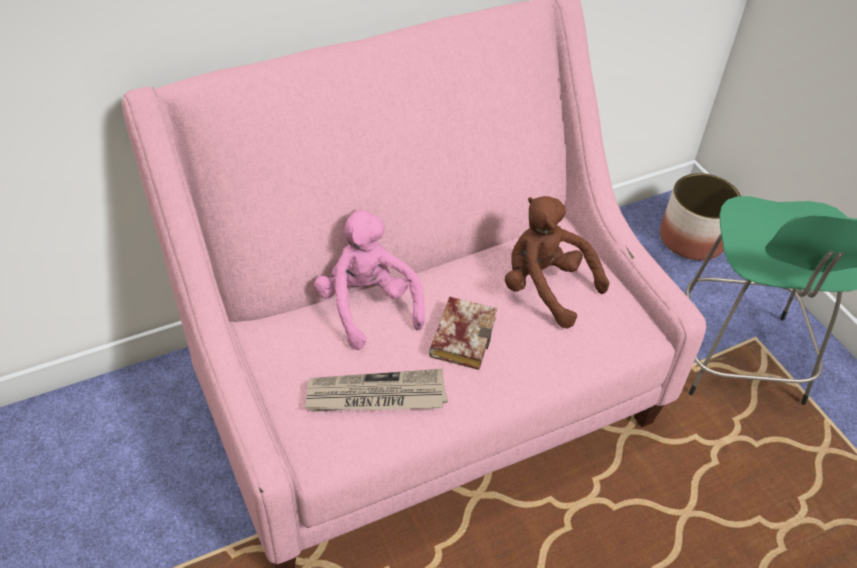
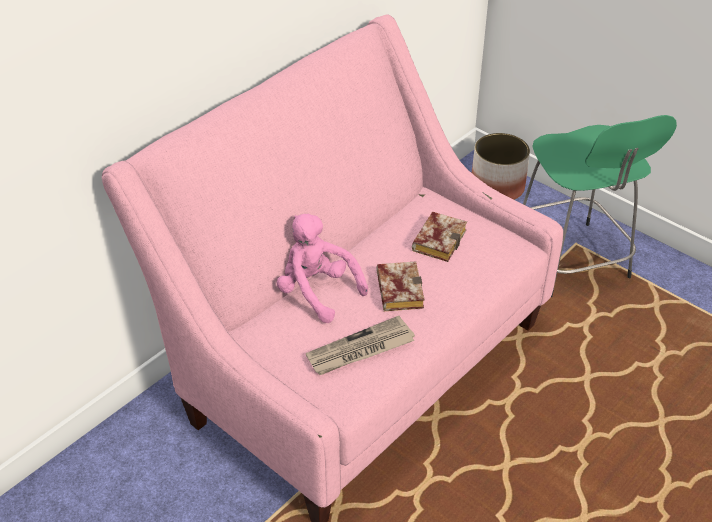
camera: 20 degrees left, 5 degrees down
brown plush toy [505,196,609,329] -> book [412,212,467,262]

